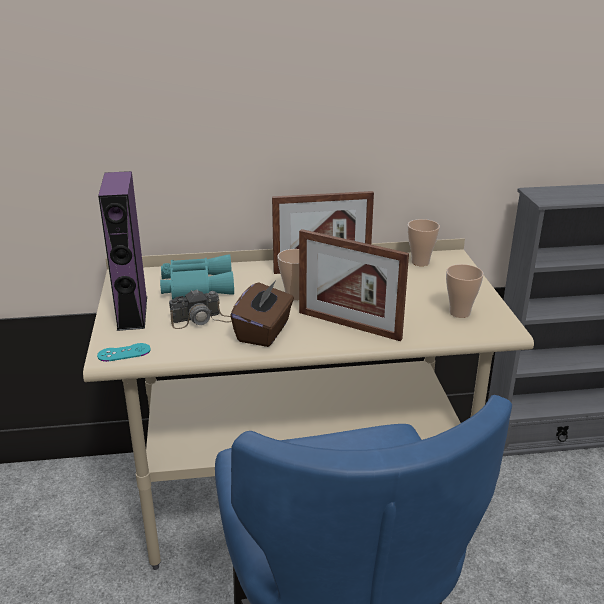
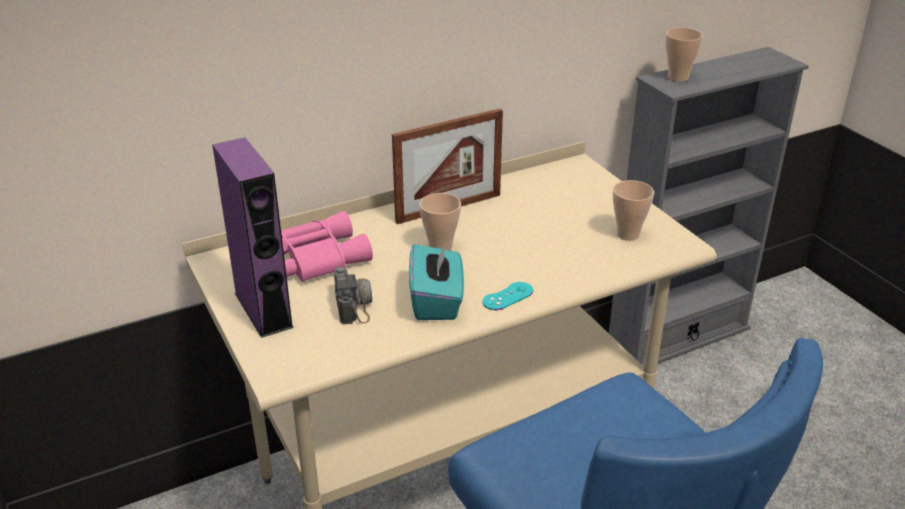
camera: 20 degrees left, 5 degrees up
turquoise game controller [97,343,151,362] -> turquoise game controller moved to [482,282,534,310]
turquoise binoculars [160,254,234,299] -> pink binoculars [281,211,373,282]
camera [169,290,232,329] -> camera turned 60 degrees counterclockwise [334,267,372,325]
brown tissue box [230,280,294,347] -> turquoise tissue box [409,241,464,320]
picture frame [299,229,409,341] -> none
cup [408,219,440,266] -> cup moved to [665,28,703,82]

